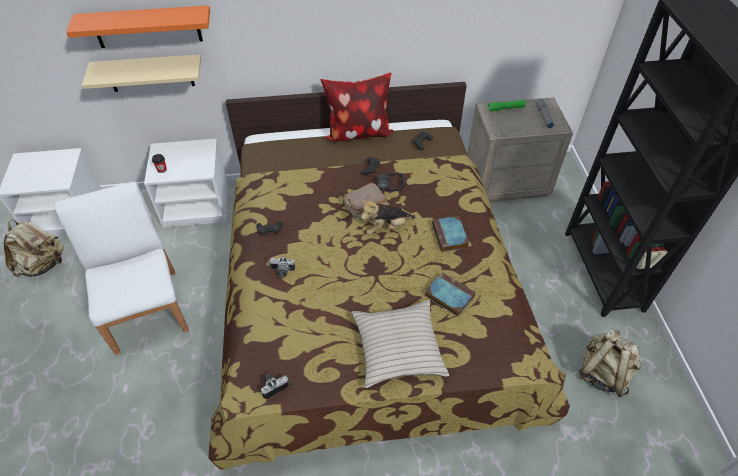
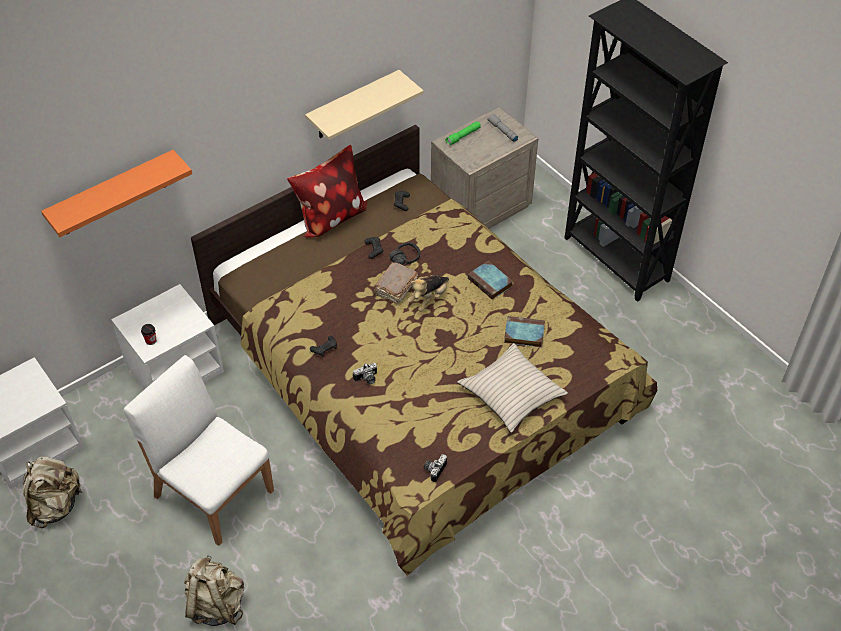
camera: 30 degrees left, 0 degrees up
beige shelf [82,54,201,92] -> beige shelf moved to [305,70,424,140]
beige backpack [579,328,642,397] -> beige backpack moved to [184,556,244,626]

